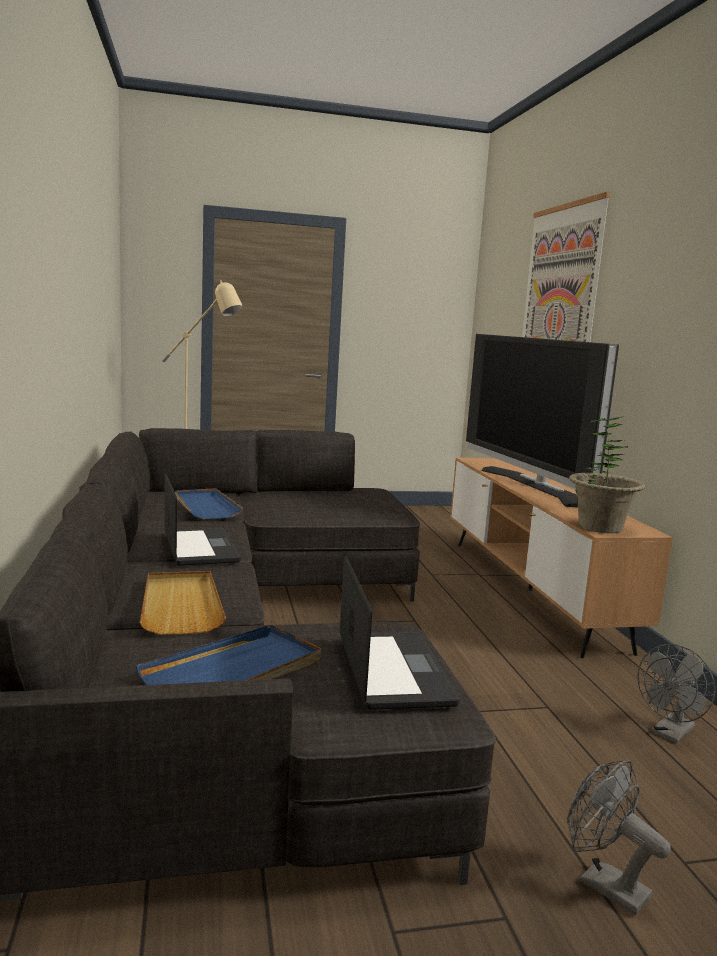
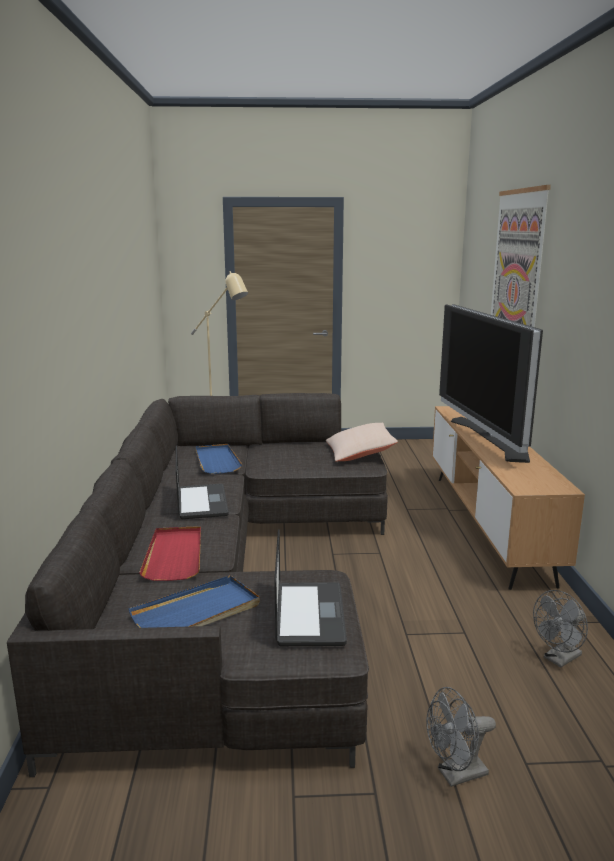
camera: 10 degrees right, 5 degrees up
beige tray [140,571,226,635] -> red tray [139,526,201,581]
grey fan [567,760,671,916] -> grey fan turned 75 degrees counterclockwise [426,687,496,787]
potted plant [569,416,645,533] -> none
none -> beige pillow [326,423,398,462]

